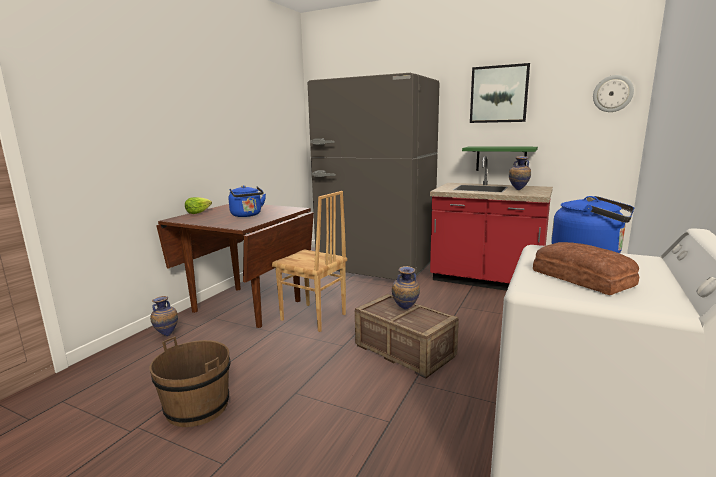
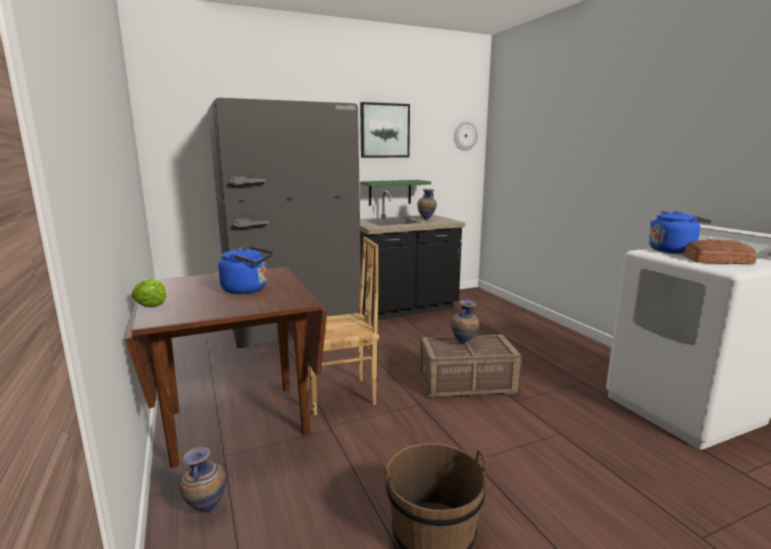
camera: 50 degrees left, 0 degrees up
red counter [430,156,553,291] -> black counter [360,190,465,321]

